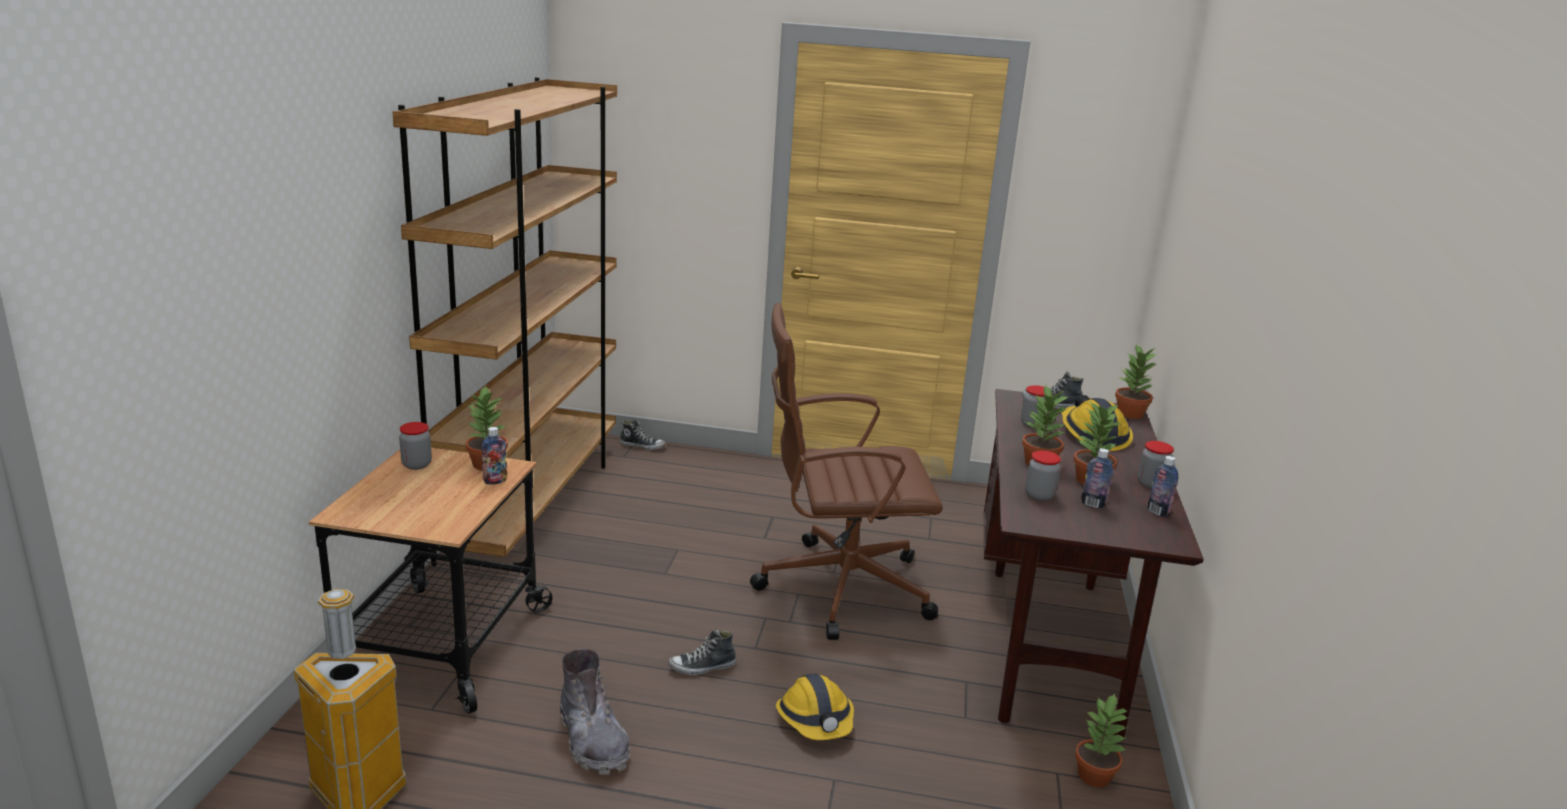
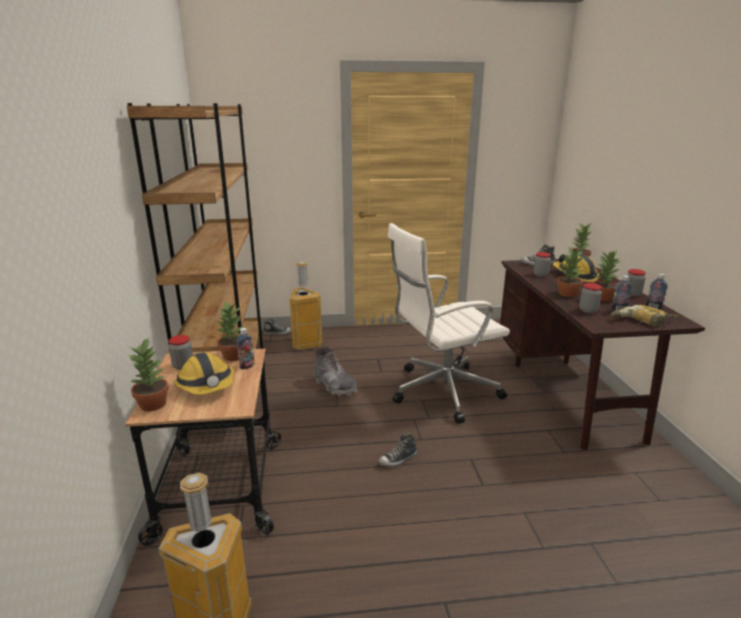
camera: 15 degrees left, 0 degrees up
grey boot [560,649,630,775] -> grey boot moved to [313,347,358,396]
brown office chair [750,303,943,640] -> white office chair [388,223,510,424]
hard hat [776,674,854,740] -> hard hat moved to [174,352,234,395]
potted plant [1075,694,1129,788] -> potted plant moved to [128,338,169,411]
none -> trash can [290,262,322,350]
none -> power drill [611,305,680,326]

